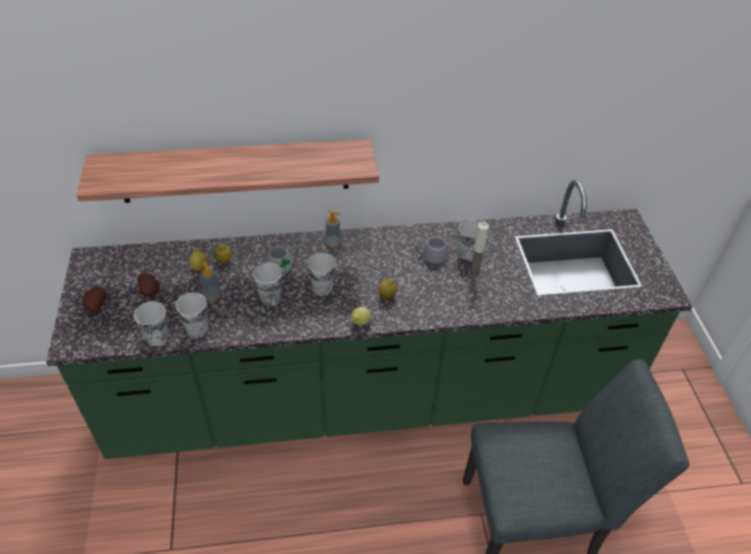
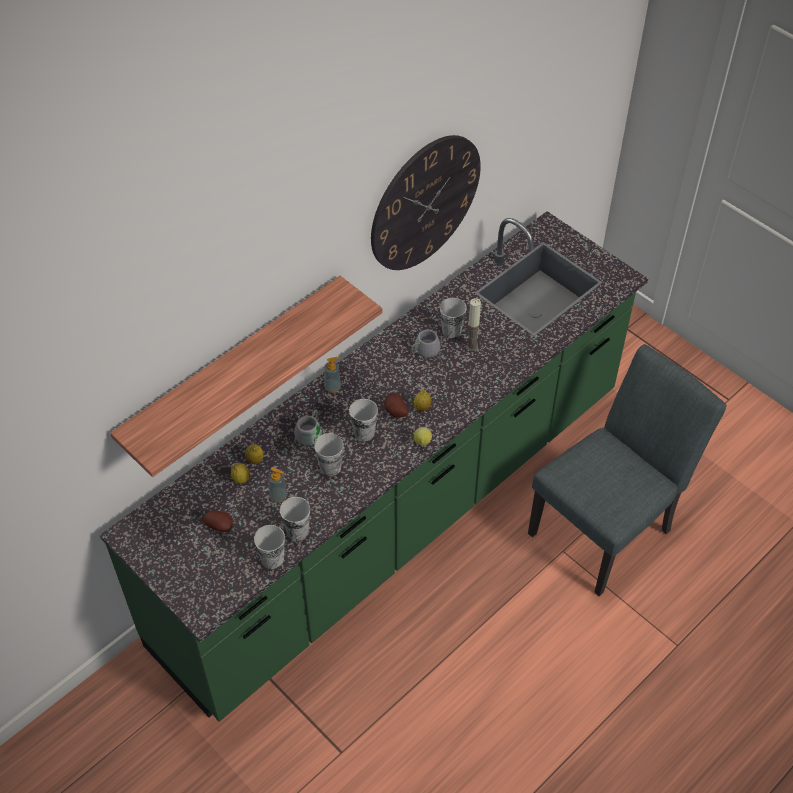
camera: 35 degrees left, 5 degrees up
potato [83,287,106,313] -> potato moved to [384,393,408,417]
none -> wall clock [371,135,481,270]

